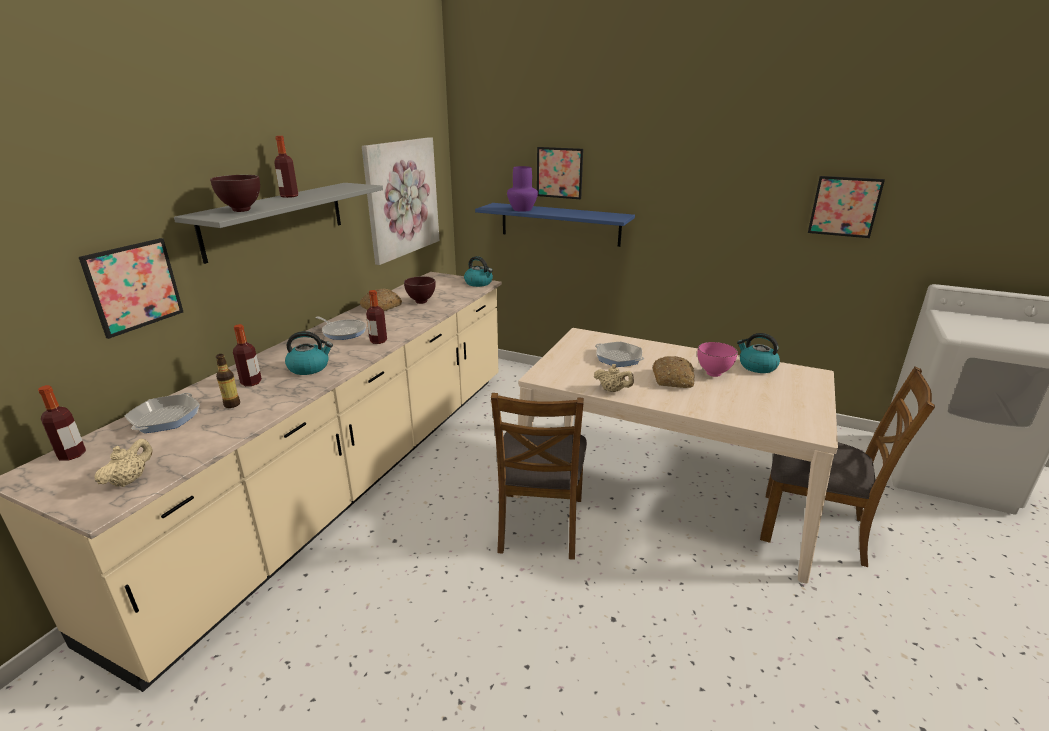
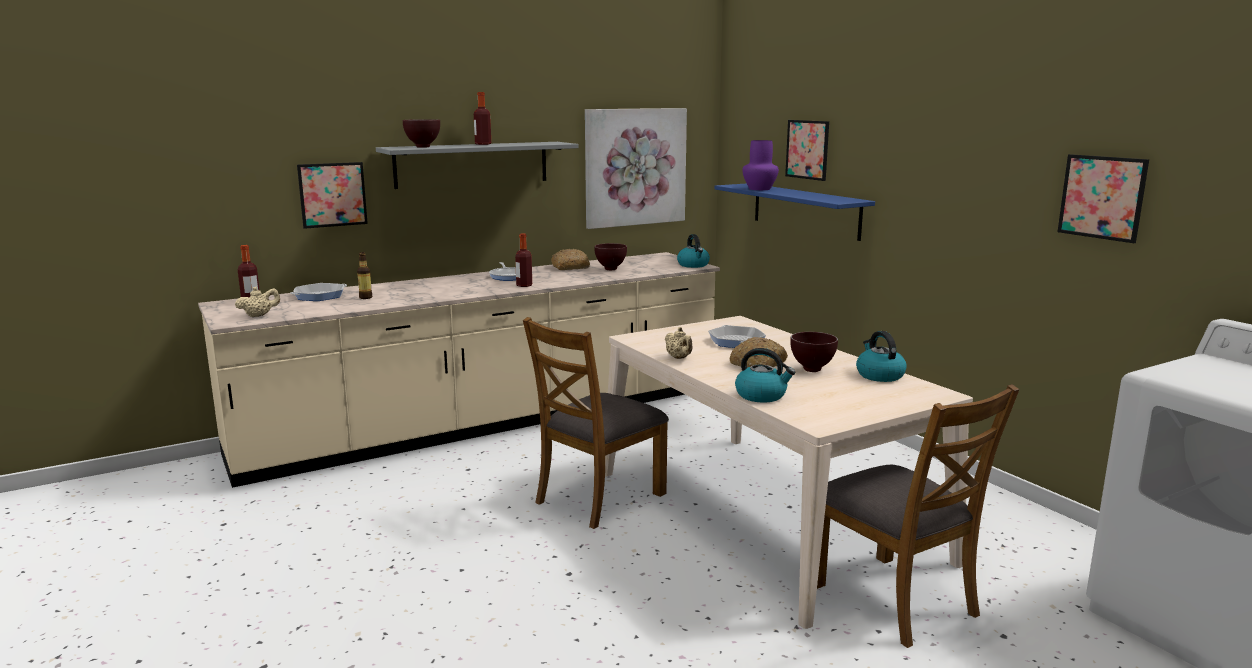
camera: 35 degrees right, 10 degrees down
bottle [233,324,262,386] -> none
kettle [285,331,333,375] -> kettle moved to [735,348,796,402]
pink bowl [697,342,738,377] -> brown bowl [790,332,838,372]

